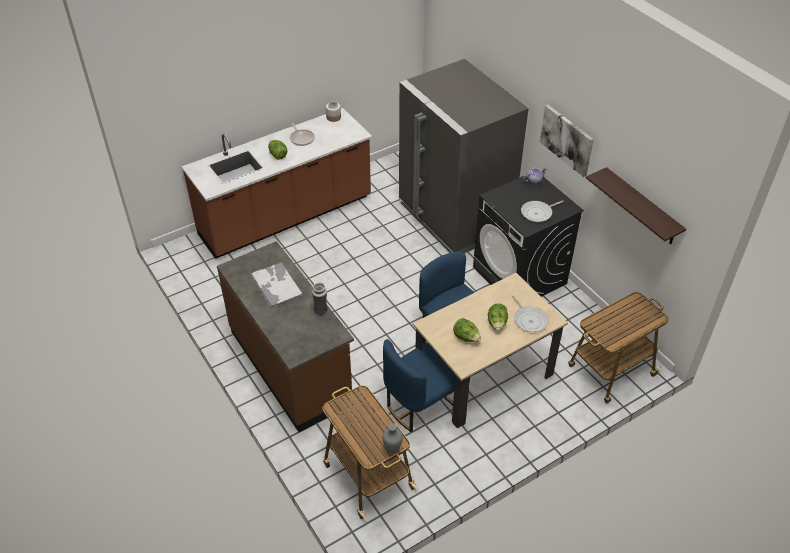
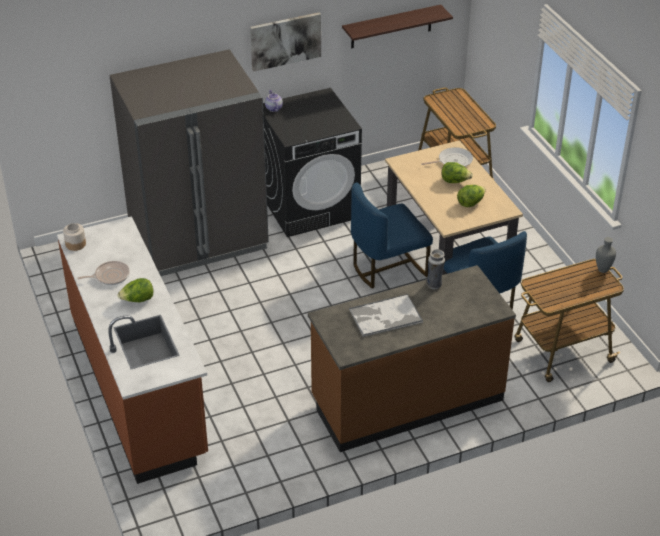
camera: 80 degrees left, 5 degrees down
frying pan [521,200,564,222] -> none

